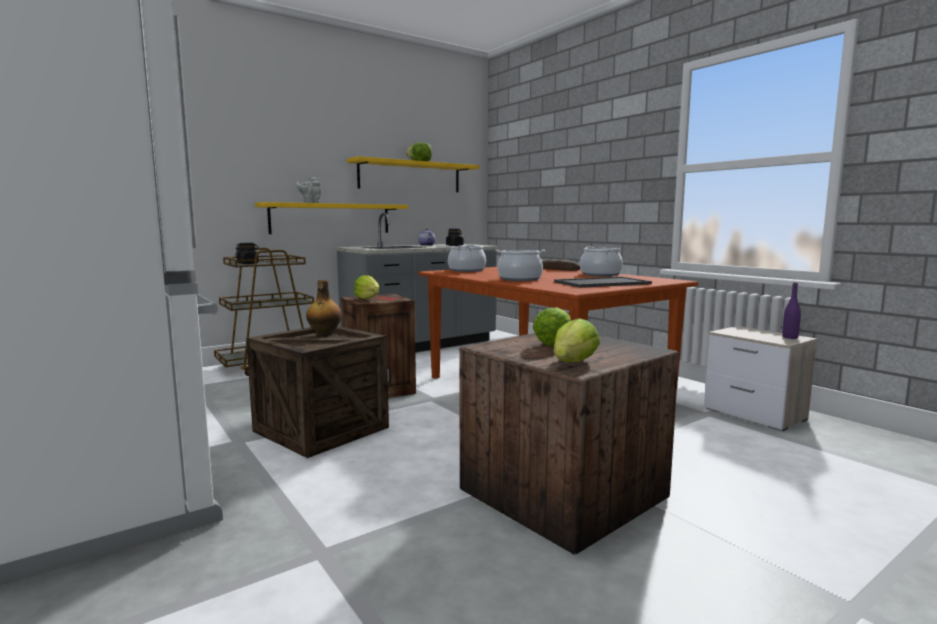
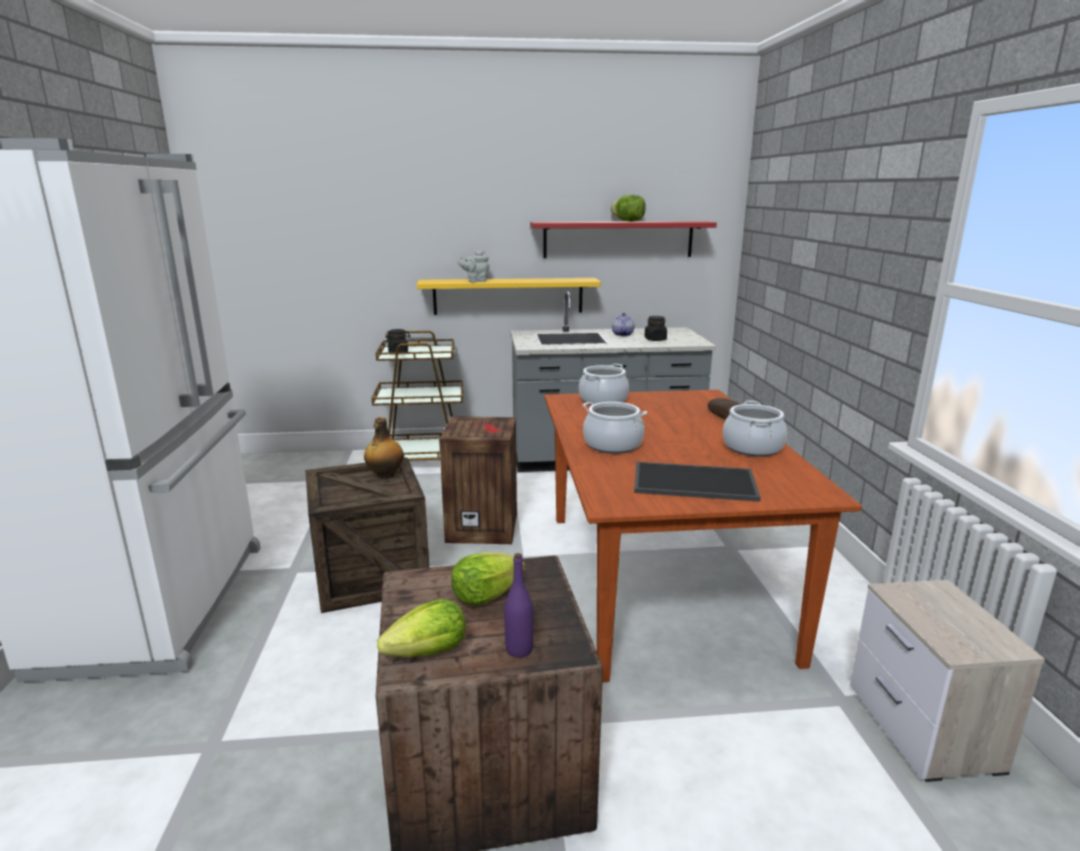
camera: 30 degrees right, 10 degrees up
yellow shelf [347,156,479,192] -> red shelf [530,221,717,258]
lettuce [354,275,379,299] -> none
purple bottle [782,282,801,339] -> purple bottle moved to [504,553,533,658]

